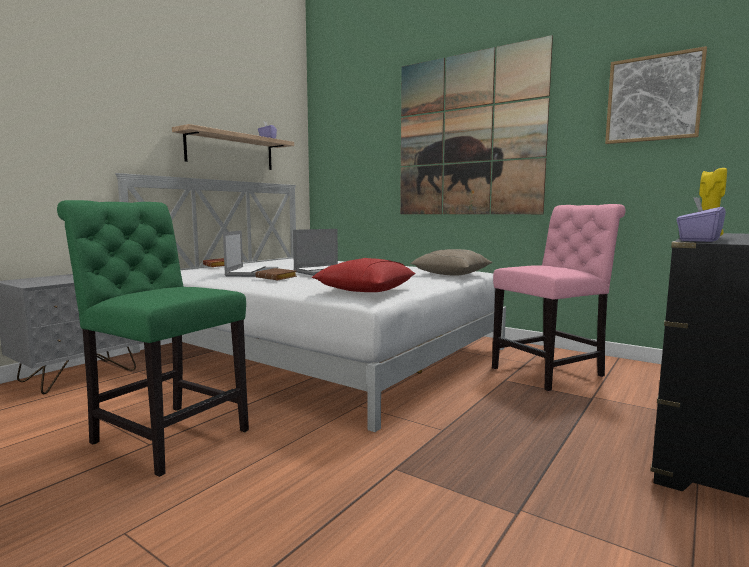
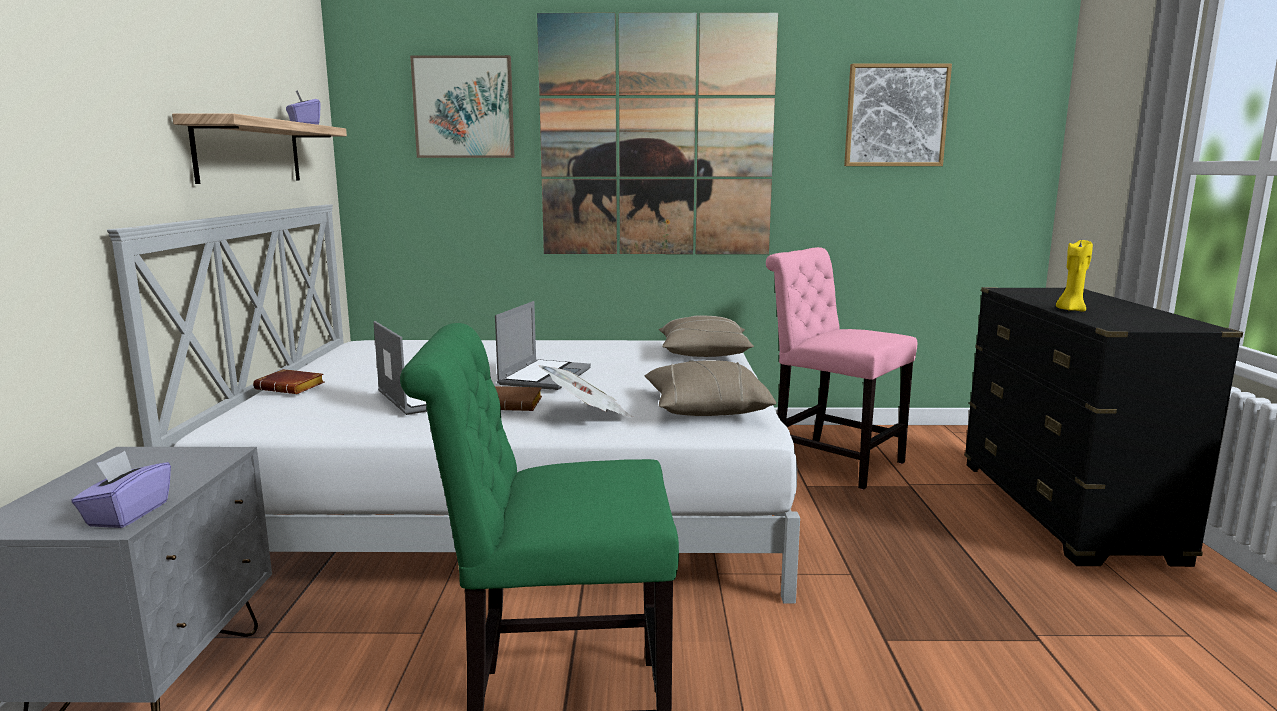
camera: 35 degrees left, 5 degrees up
red pillow [312,258,415,292] -> beige pillow [645,360,776,416]
pink chair [492,204,626,391] -> pink chair turned 75 degrees counterclockwise [766,247,917,490]
purple tissue box [677,197,726,242] -> purple tissue box moved to [71,451,171,528]
none -> picture [410,55,515,158]
none -> newspaper [538,365,633,417]

